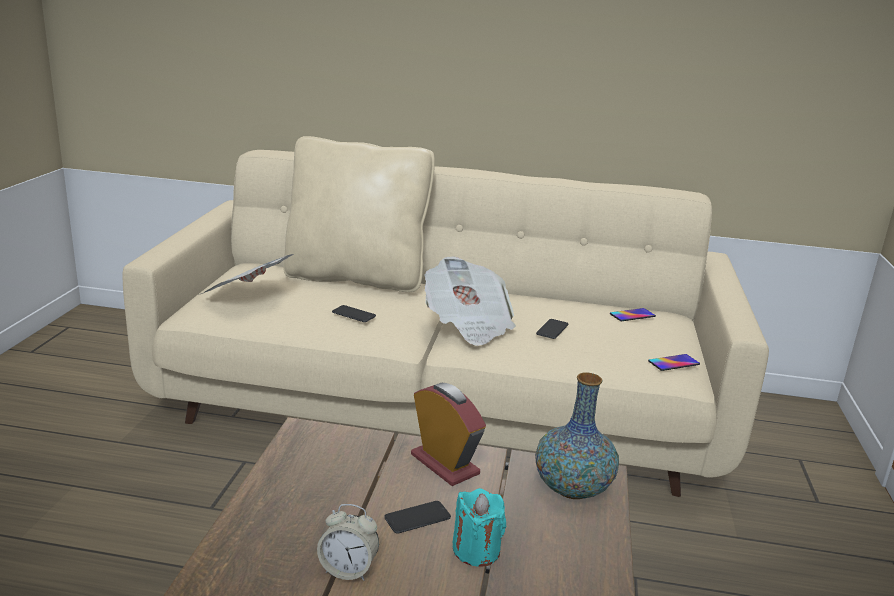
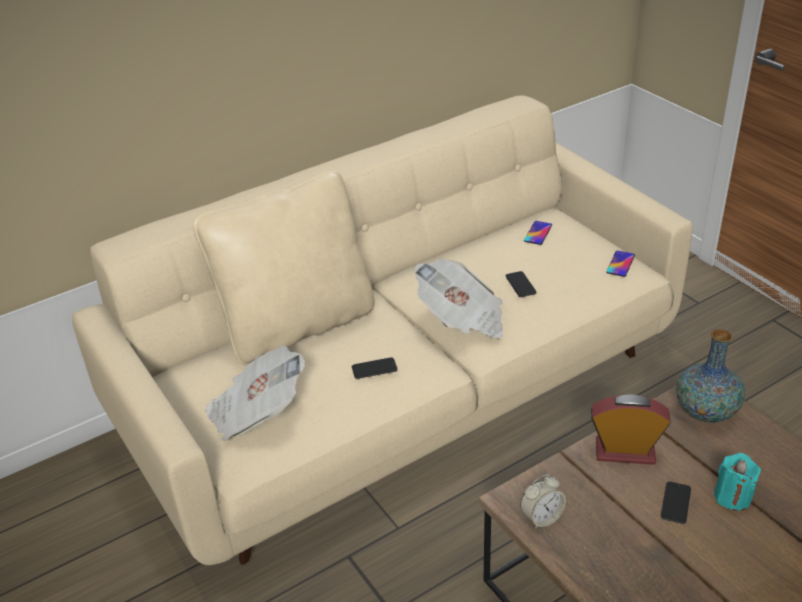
camera: 40 degrees left, 15 degrees up
alarm clock [317,504,379,581] -> alarm clock moved to [520,474,566,529]

